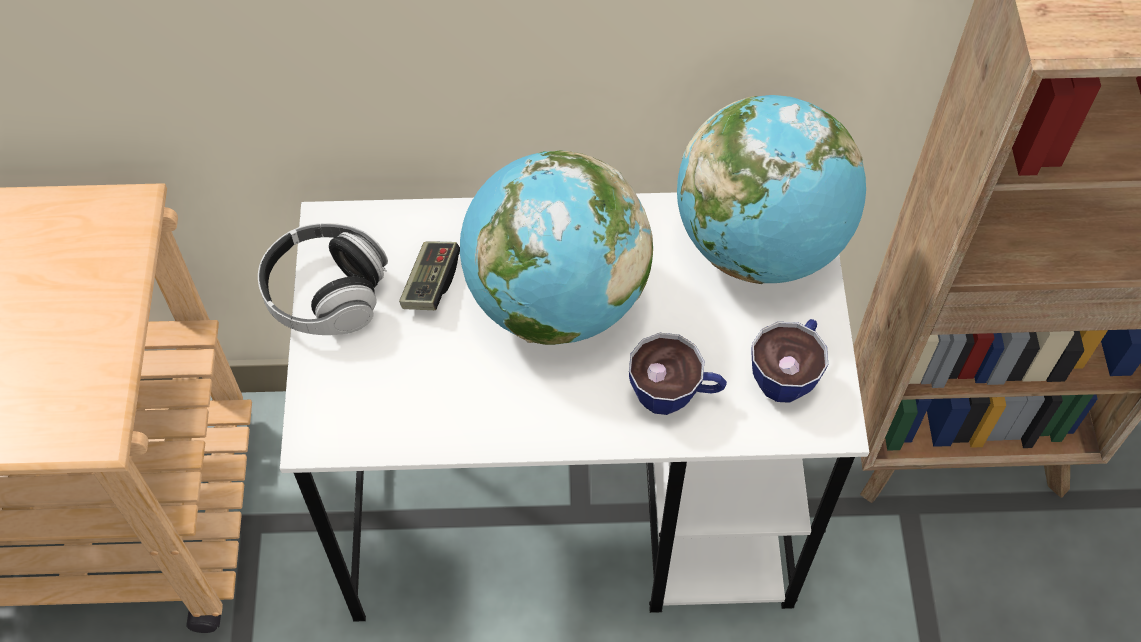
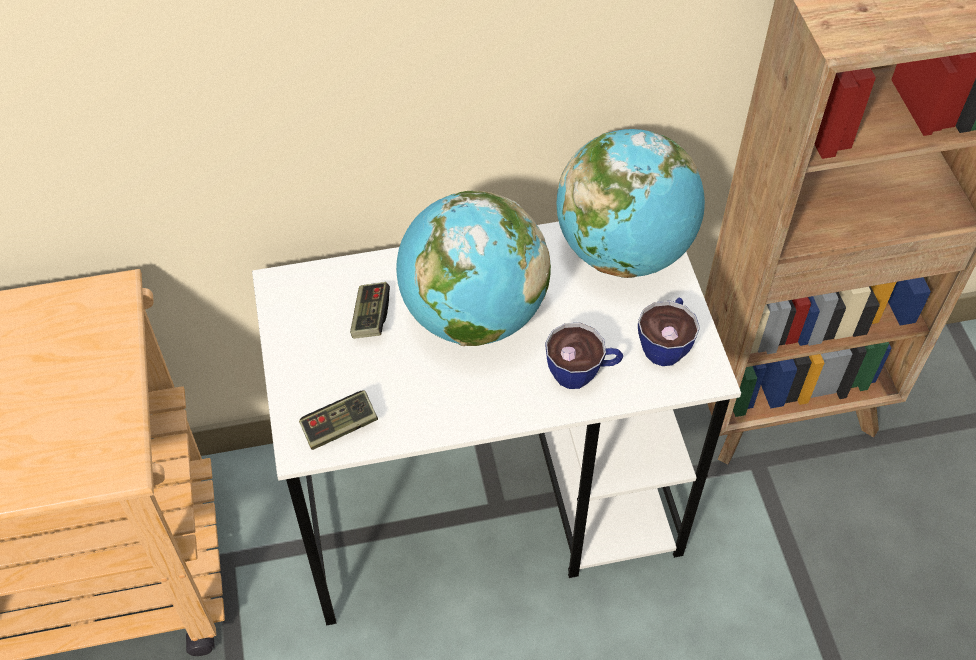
camera: 10 degrees left, 5 degrees down
headphones [258,223,388,335] -> none
none -> game controller [299,391,378,450]

